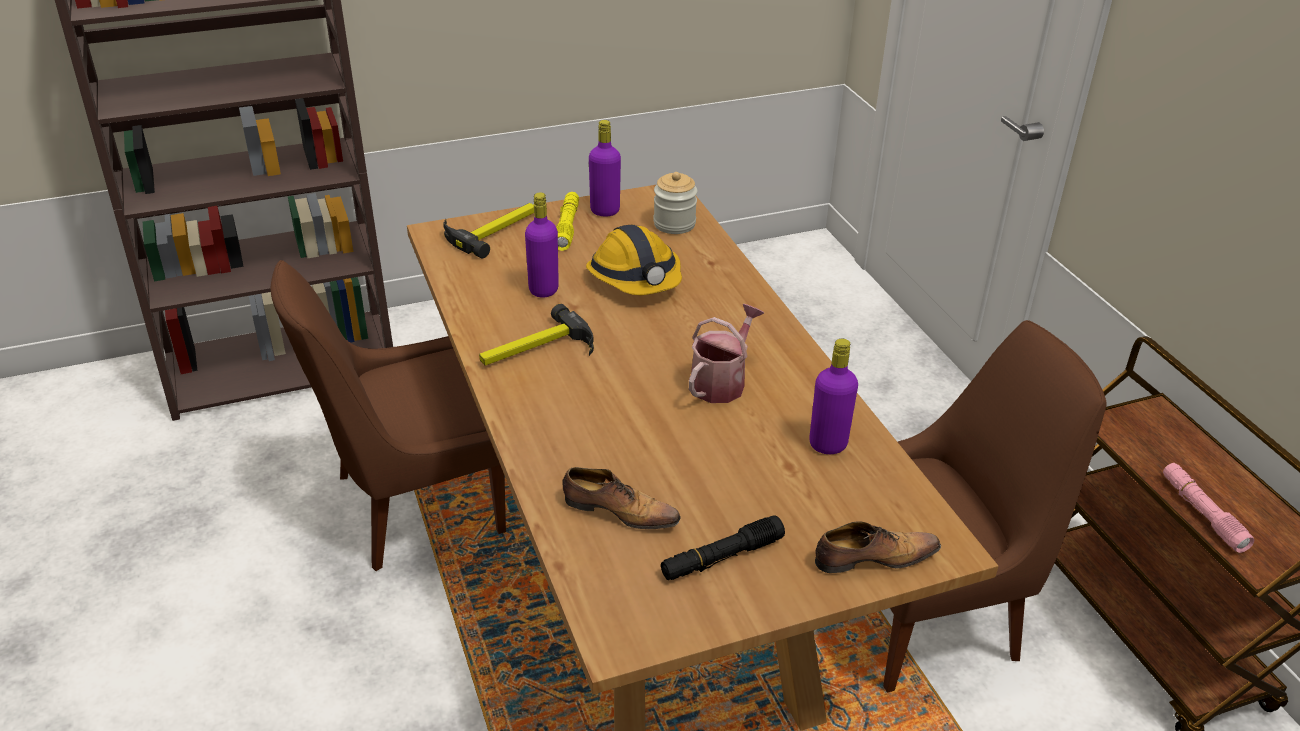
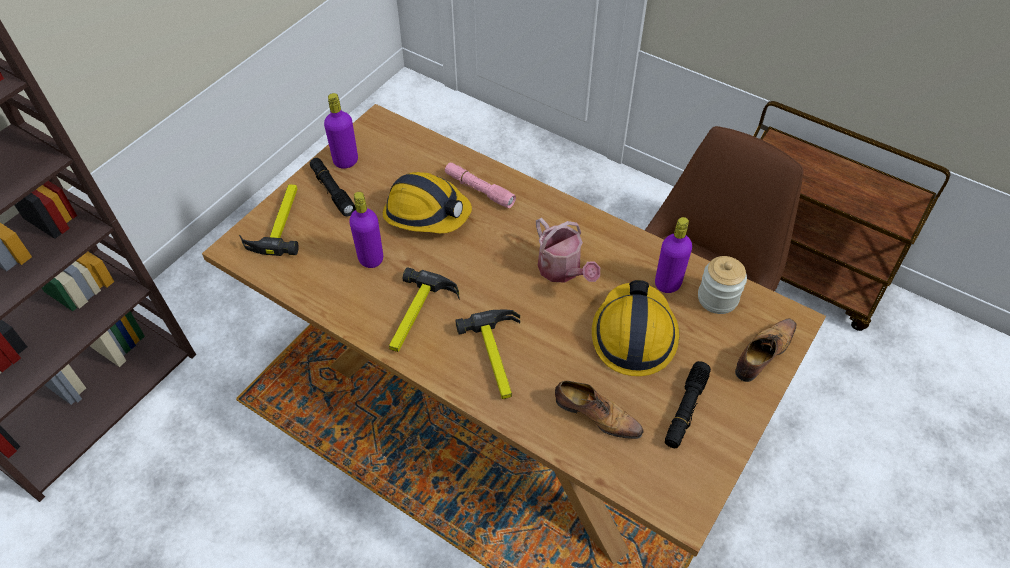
camera: 35 degrees left, 15 degrees up
brown chair [271,260,506,571] -> none
yellow flashlight [556,192,579,251] -> black flashlight [310,158,356,217]
shoe [562,467,681,529] -> shoe turned 45 degrees clockwise [555,381,644,439]
jar [653,172,698,234] -> jar moved to [698,256,747,314]
watering can [689,304,764,403] -> watering can turned 150 degrees clockwise [536,218,600,283]
pink flashlight [1163,463,1254,553] -> pink flashlight moved to [445,162,516,208]
none -> hammer [455,310,520,399]
none -> hard hat [592,280,680,376]

